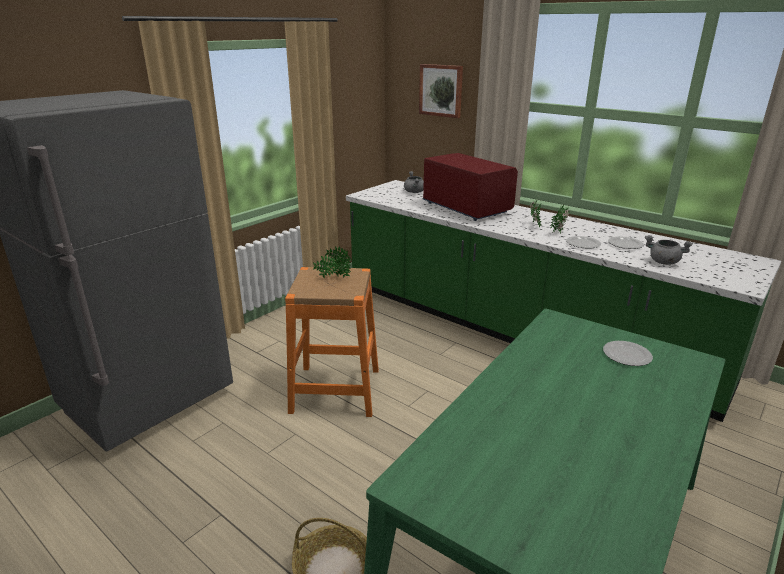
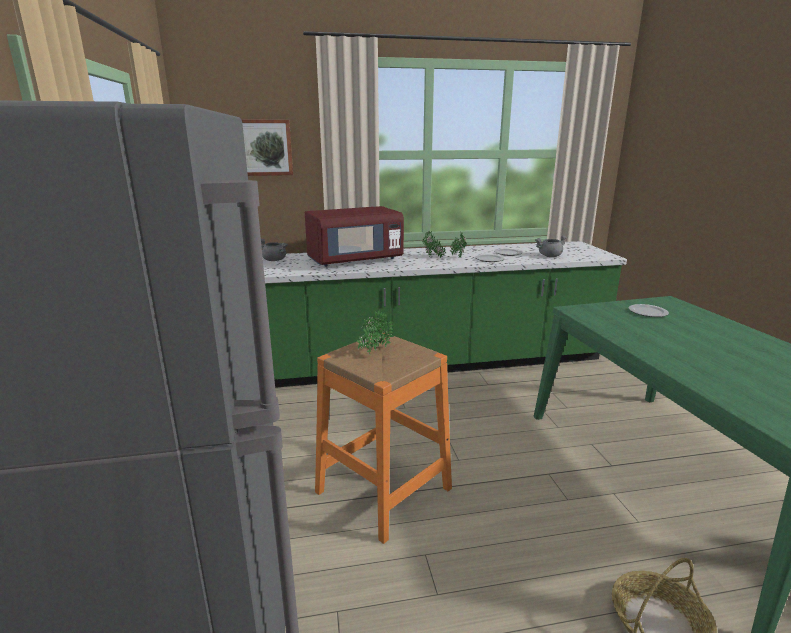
camera: 50 degrees left, 5 degrees down
red microwave [423,153,518,221] -> red microwave turned 150 degrees clockwise [305,206,404,267]

